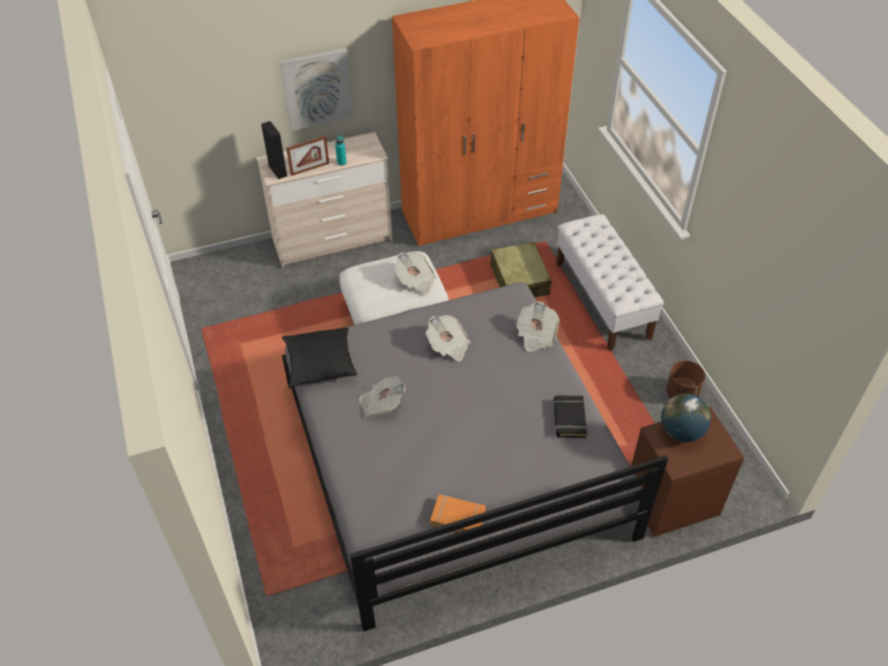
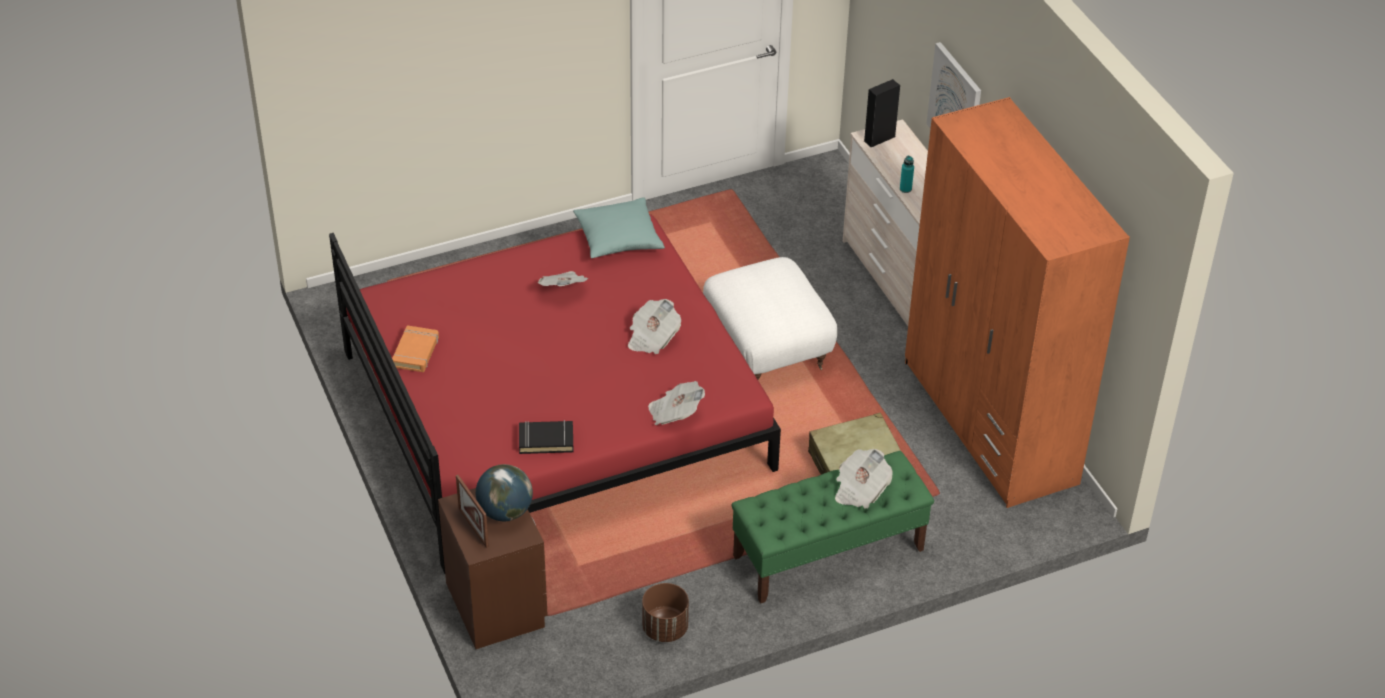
camera: 85 degrees right, 5 degrees down
grey bed [282,282,668,632] -> red bed [329,214,781,574]
black pillow [282,327,358,388] -> turquoise pillow [573,197,665,258]
picture frame [286,136,329,176] -> picture frame moved to [456,475,489,548]
newspaper [394,252,436,294] -> newspaper moved to [835,449,893,509]
white bench [556,214,664,351] -> green bench [731,451,934,604]

